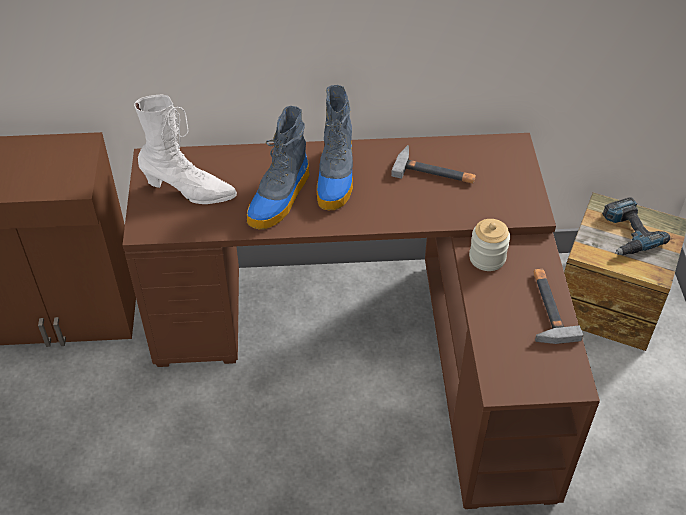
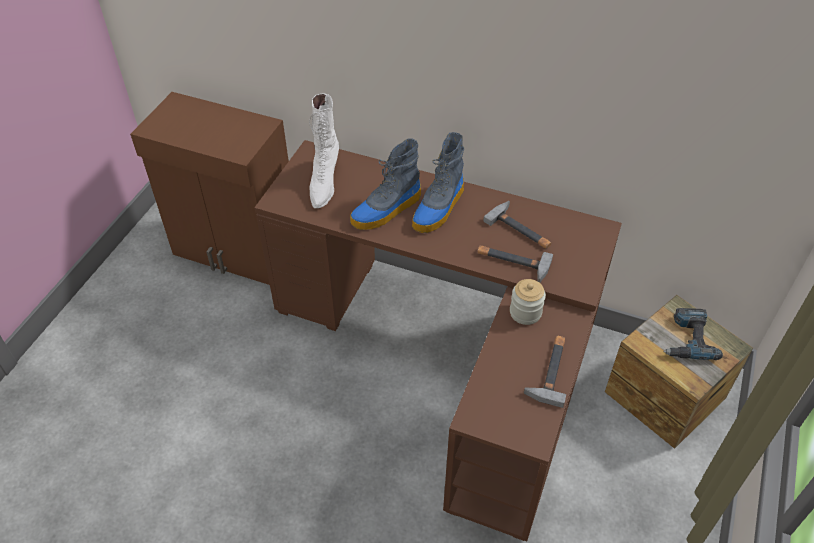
camera: 25 degrees right, 0 degrees up
white boot [134,95,237,204] -> white boot turned 60 degrees clockwise [309,94,339,208]
none -> hammer [477,246,553,283]

